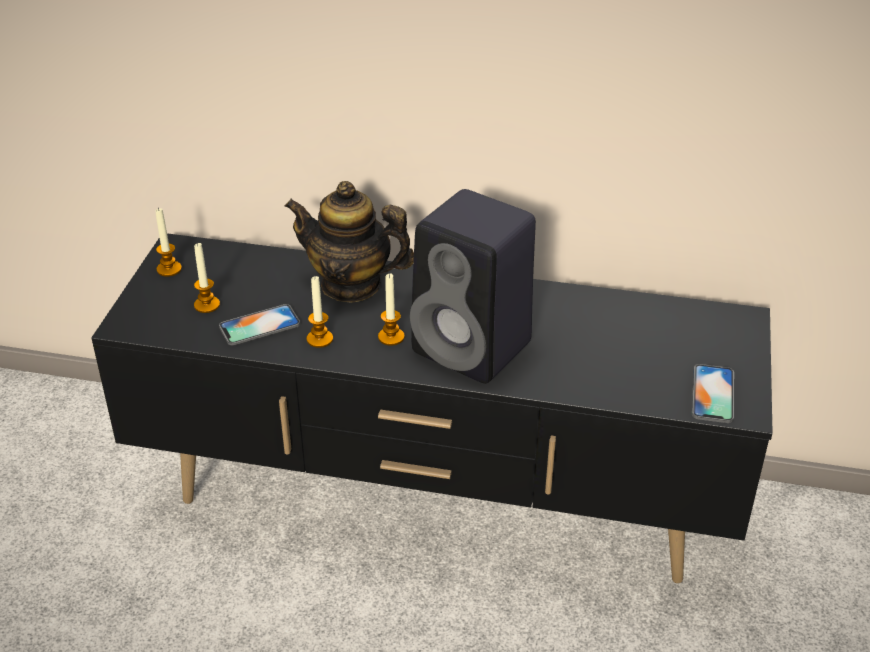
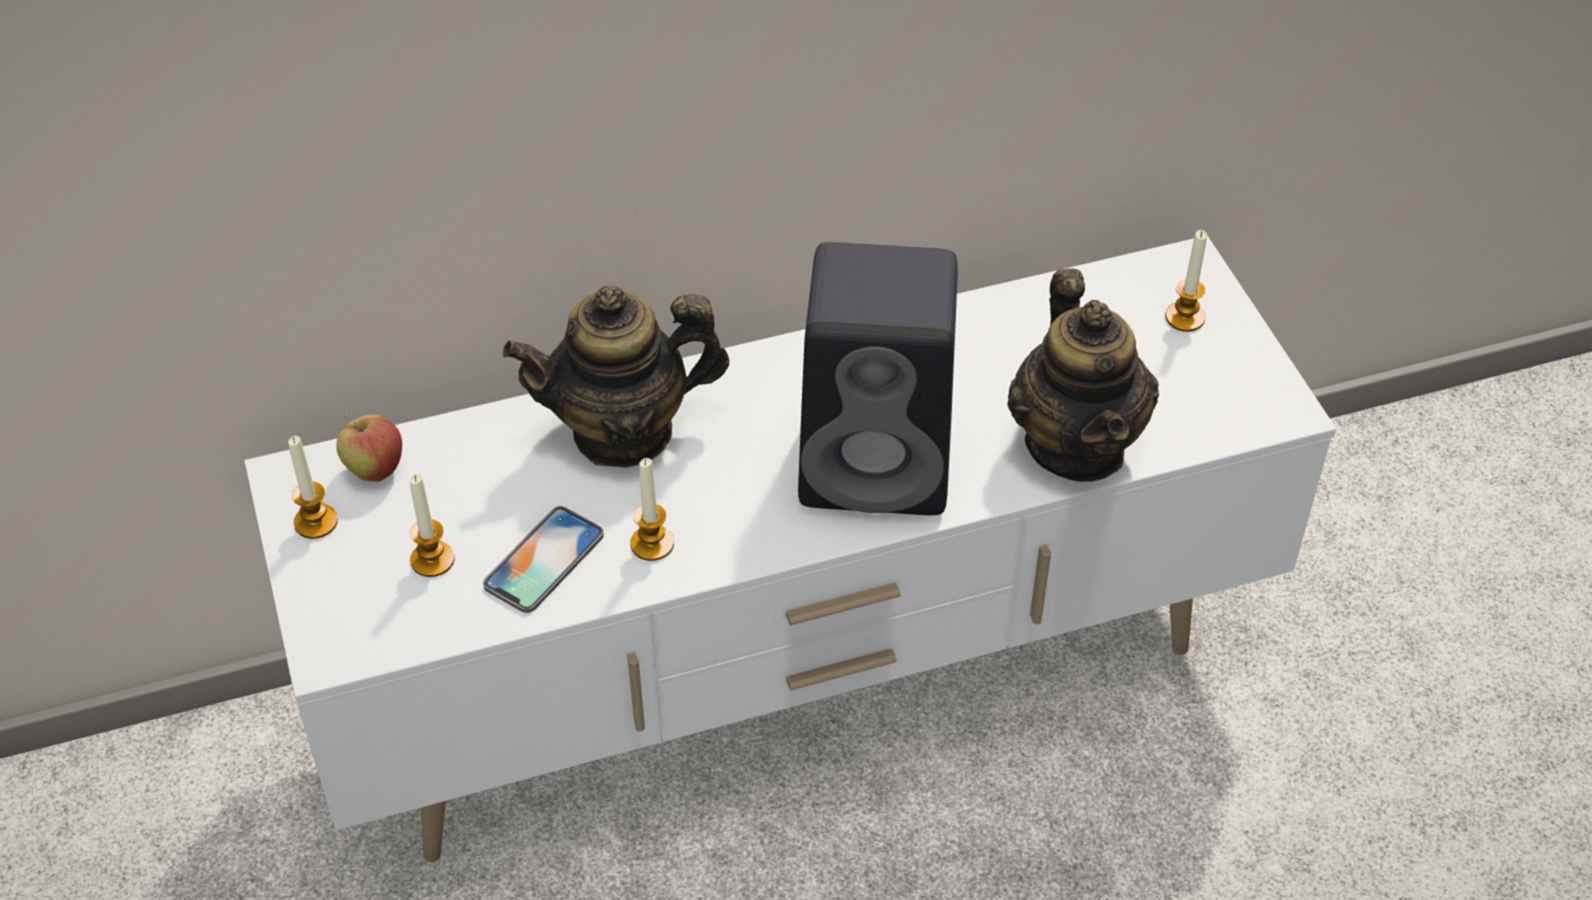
camera: 30 degrees left, 10 degrees up
black tv stand [91,233,773,583] -> white tv stand [244,235,1336,862]
candle [378,273,405,346] -> candle moved to [1165,230,1207,332]
phone [692,364,734,423] -> none
none -> apple [336,414,402,482]
none -> teapot [1007,268,1159,482]

